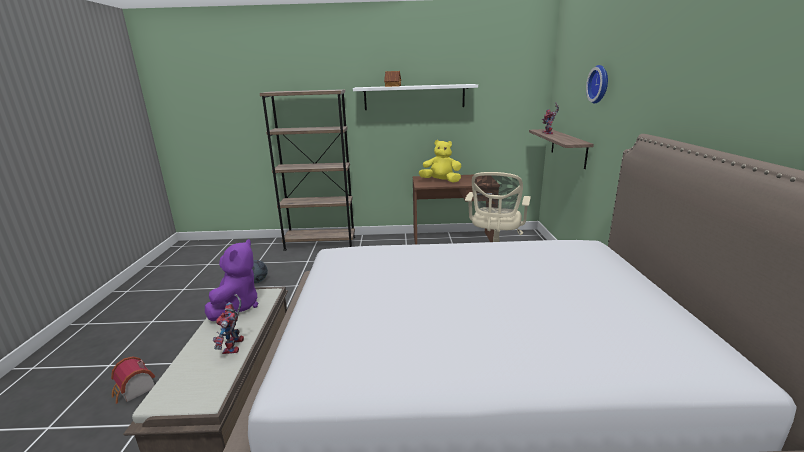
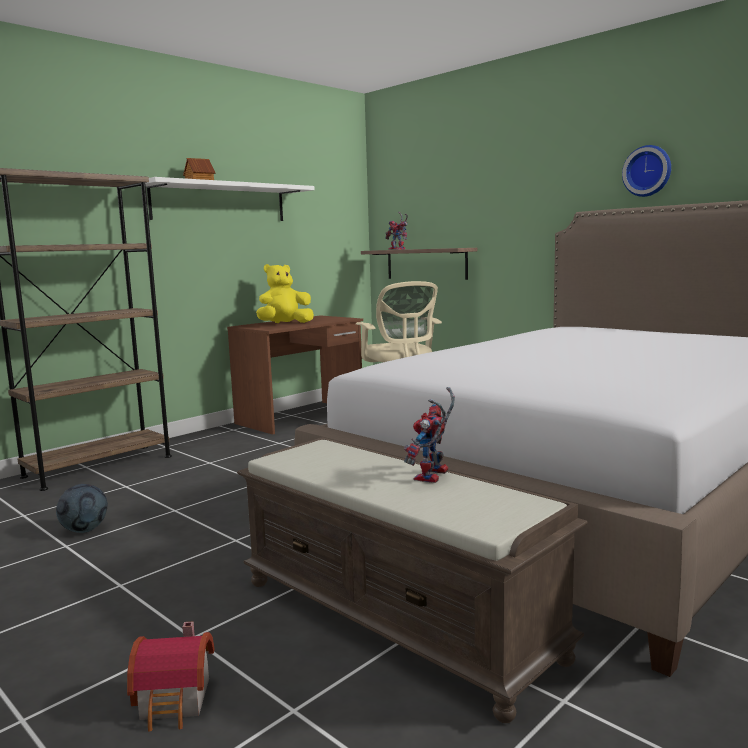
camera: 45 degrees left, 10 degrees down
purple plush toy [205,239,258,321] -> none
toy robot [213,294,244,354] -> toy robot turned 75 degrees clockwise [404,387,455,483]
wall clock [586,65,608,104] -> wall clock moved to [622,145,671,197]

